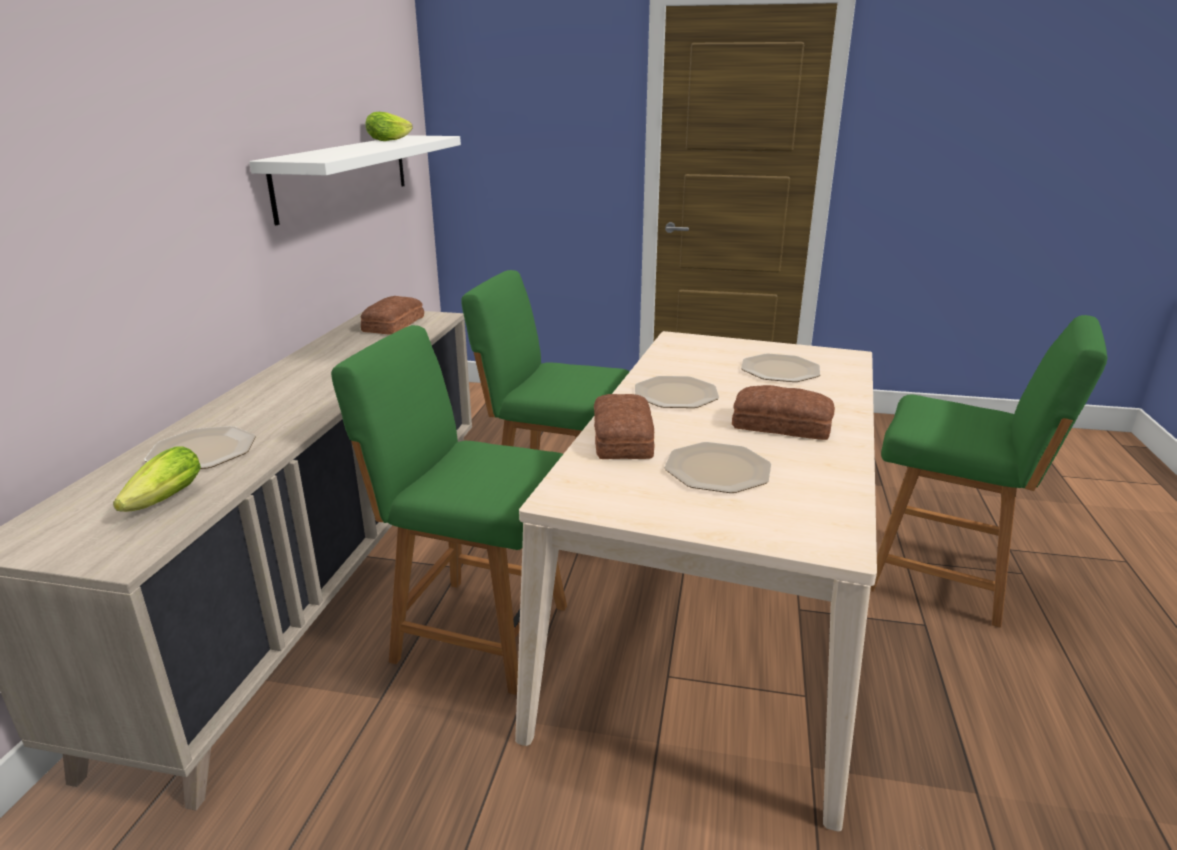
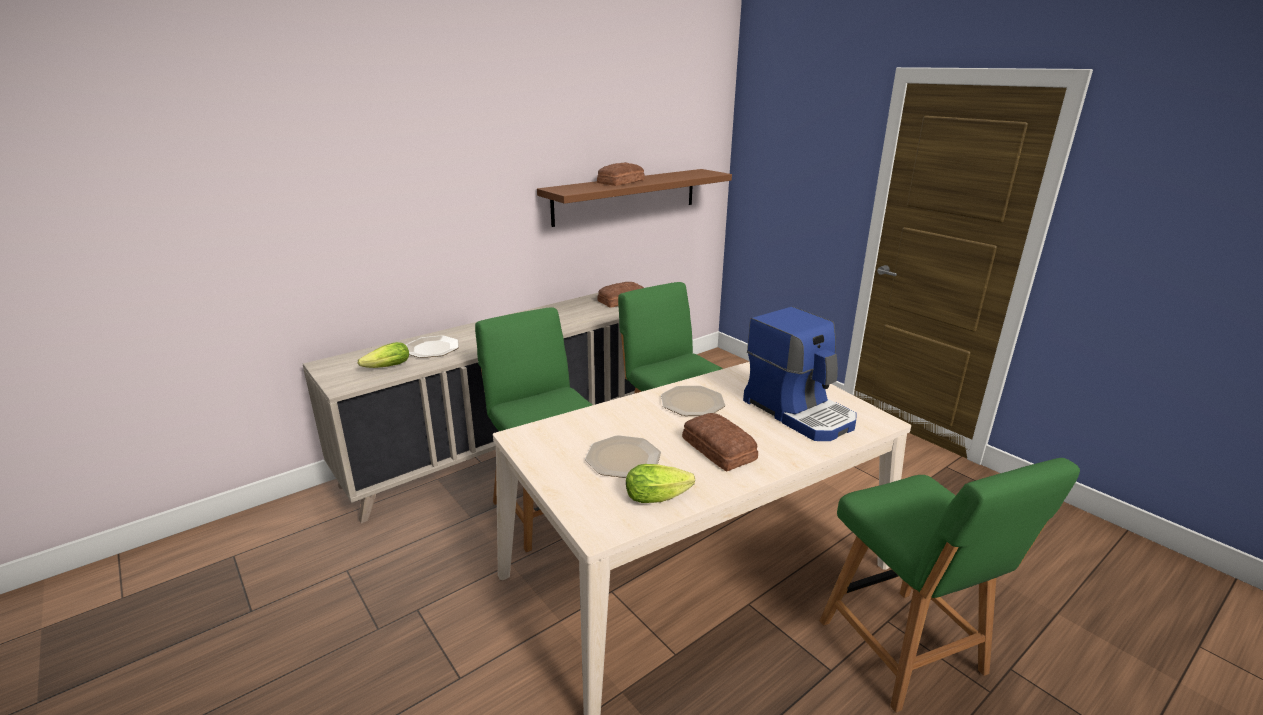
camera: 40 degrees right, 0 degrees up
white shelf [249,135,461,225] -> brown shelf [537,169,732,227]
lettuce [366,112,413,141] -> lettuce moved to [626,464,695,503]
bread [594,394,655,459] -> bread moved to [597,162,645,186]
plate [741,353,820,382] -> coffee machine [743,307,856,441]

